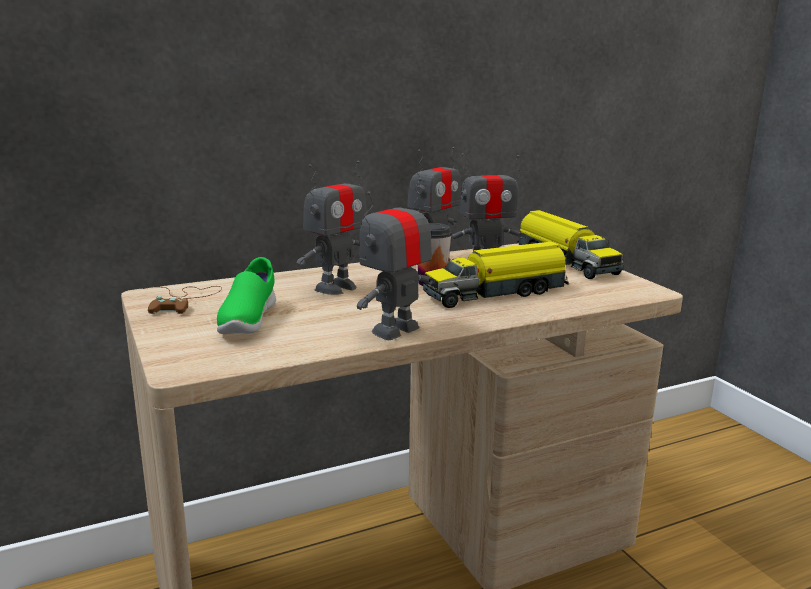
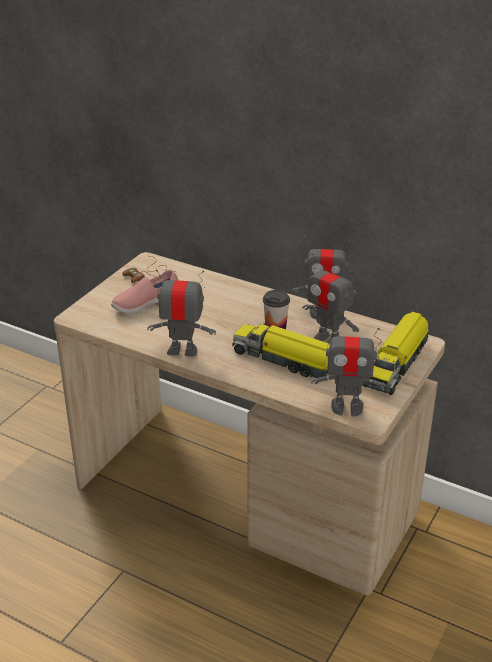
camera: 55 degrees right, 15 degrees up
green shoe [217,257,276,334] -> pink shoe [111,270,179,314]
toy robot [296,161,366,295] -> toy robot moved to [311,322,387,417]

